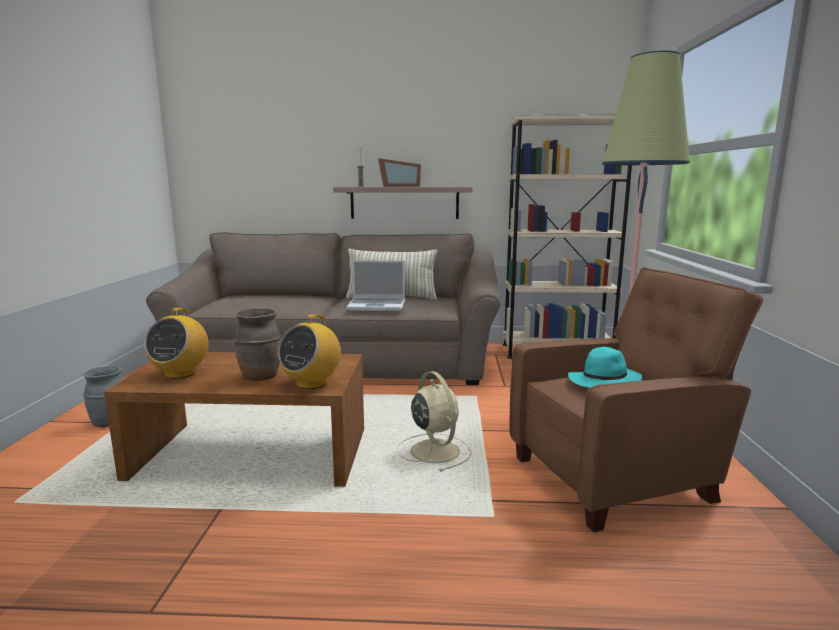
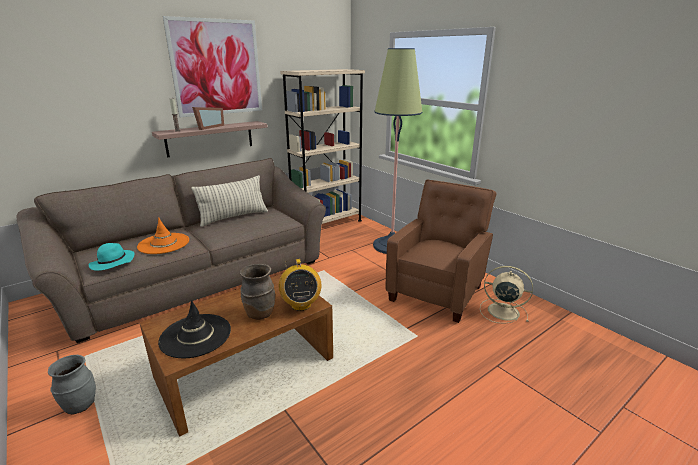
camera: 40 degrees left, 10 degrees up
radio [144,308,208,379] -> black hat [158,300,231,358]
laptop [346,260,405,311] -> none
beige fan [397,371,471,472] -> beige fan moved to [480,266,533,323]
turquoise hat [568,347,642,388] -> turquoise hat moved to [89,243,134,271]
none -> orange hat [137,217,189,254]
none -> picture [163,16,262,117]

